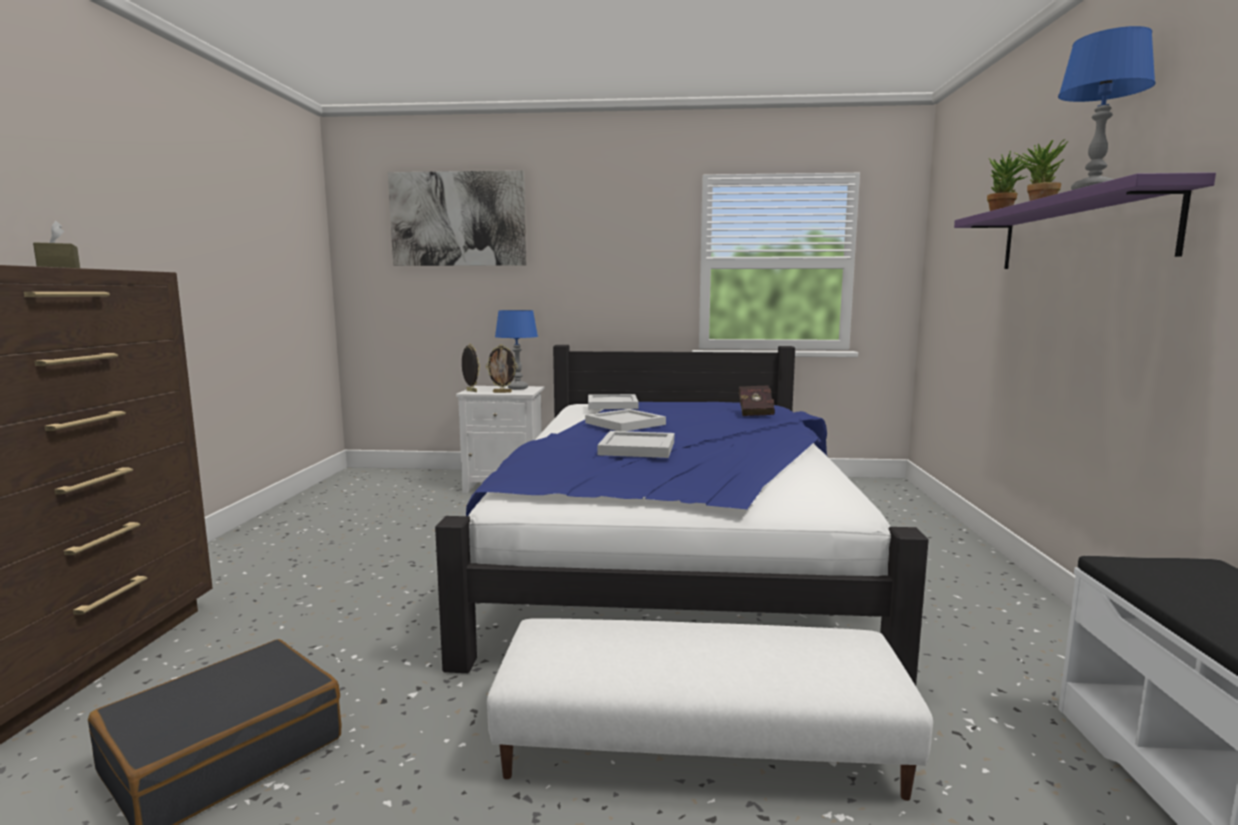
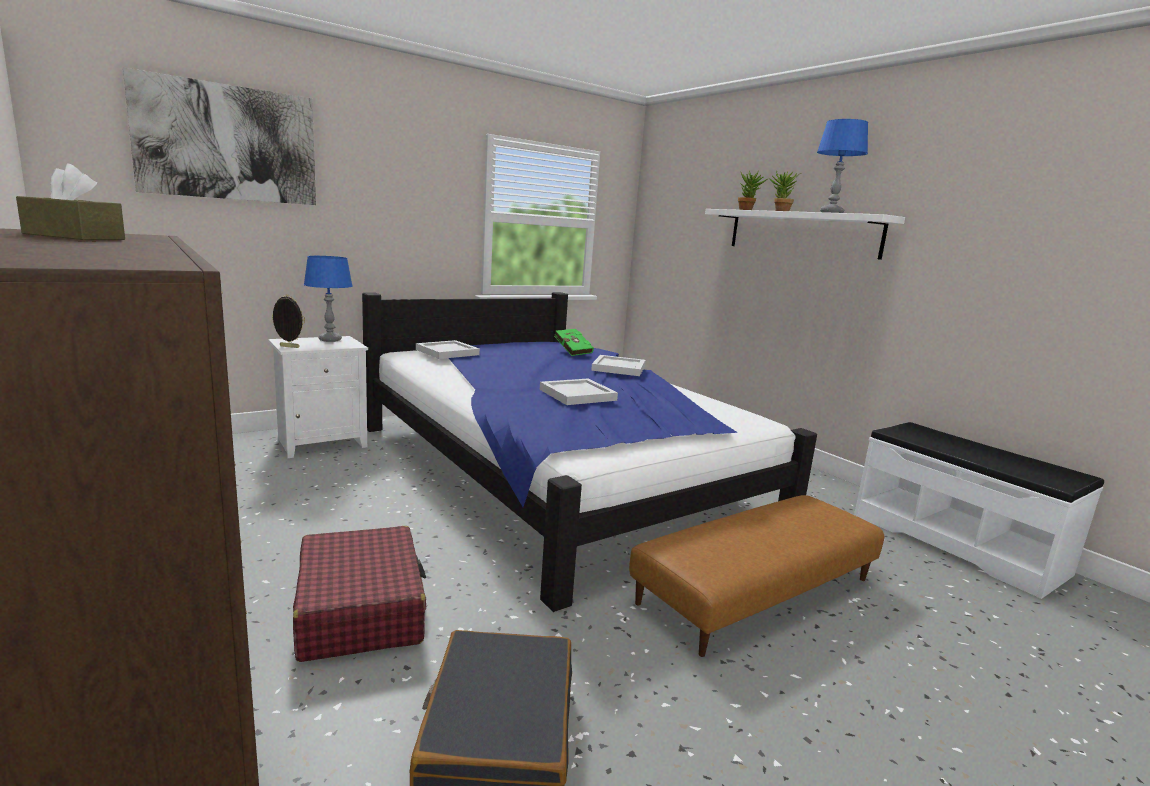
camera: 40 degrees left, 5 degrees up
picture frame [486,344,518,393] -> none
white ottoman [487,618,933,801] -> brown ottoman [629,495,884,657]
white tray [585,409,666,431] -> white tray moved to [591,355,646,376]
red book [739,385,775,416] -> green book [554,329,594,356]
purple shelf [954,172,1216,269] -> white shelf [705,209,905,260]
none -> red suitcase [293,526,426,662]

